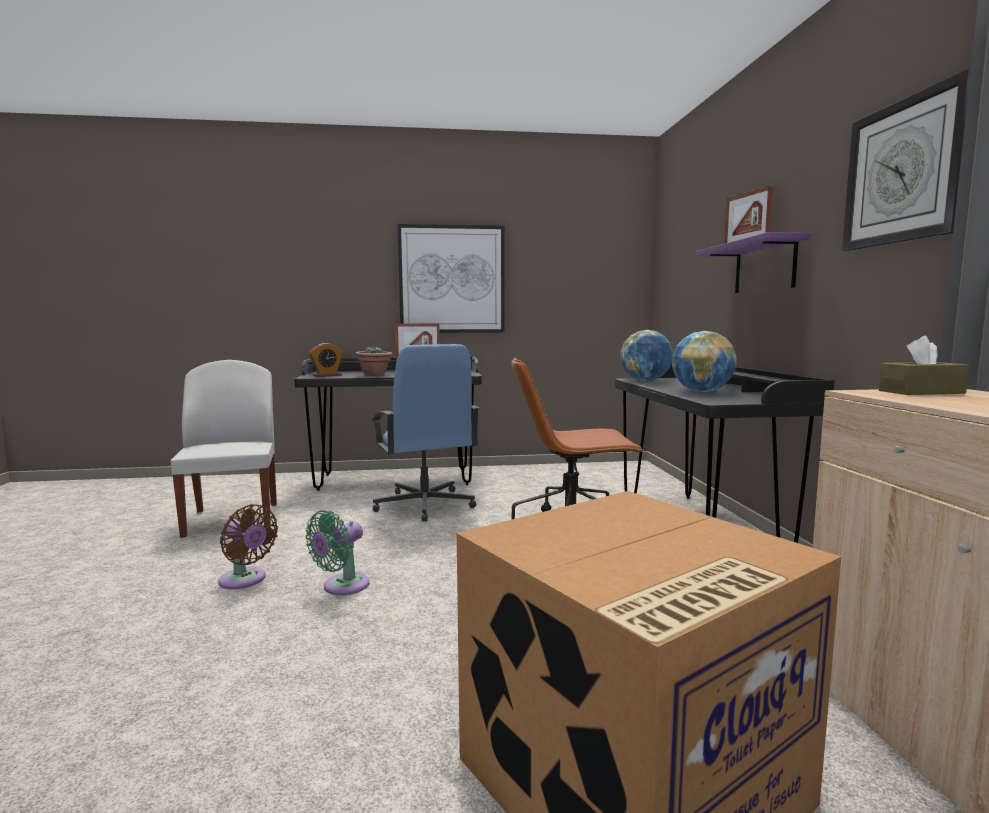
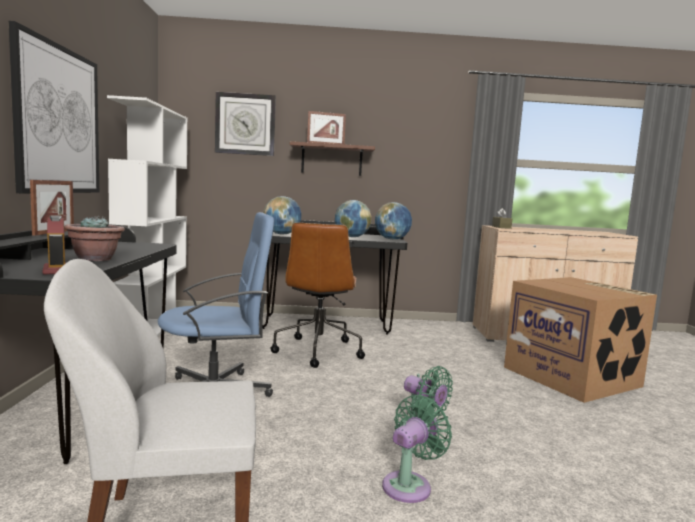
camera: 85 degrees left, 0 degrees up
brown fan [218,504,278,589] -> green fan [382,395,452,503]
purple shelf [696,232,811,293] -> brown shelf [290,141,375,176]
wall clock [842,69,971,251] -> wall clock moved to [215,92,276,156]
none -> white bookcase [107,95,187,336]
none -> globe [375,202,412,240]

